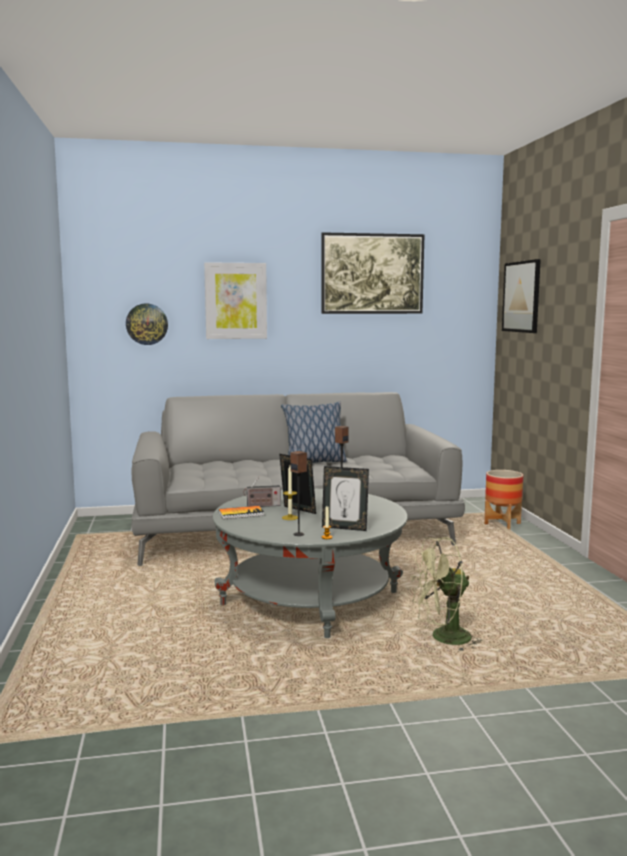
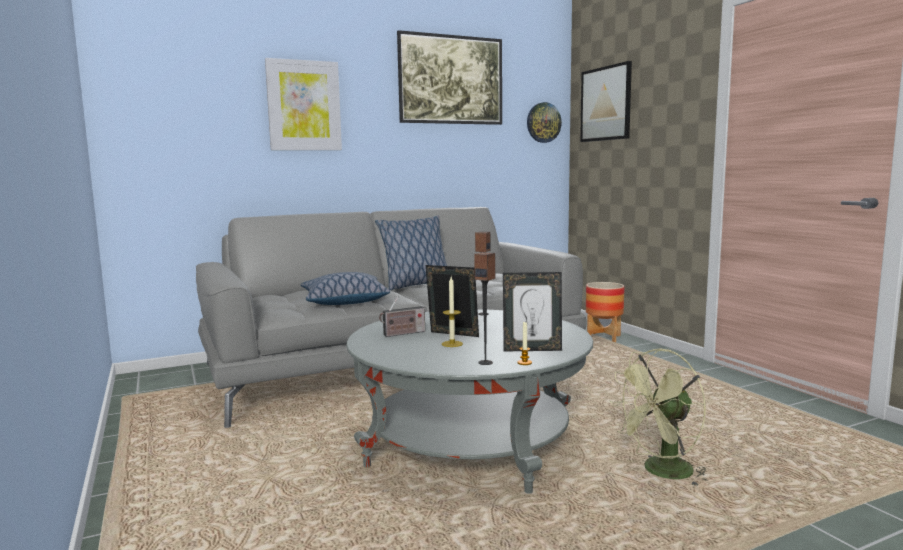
camera: 15 degrees left, 0 degrees up
wall clock [126,304,168,345] -> wall clock moved to [527,102,562,143]
book [219,506,264,519] -> none
none -> pillow [301,272,390,305]

